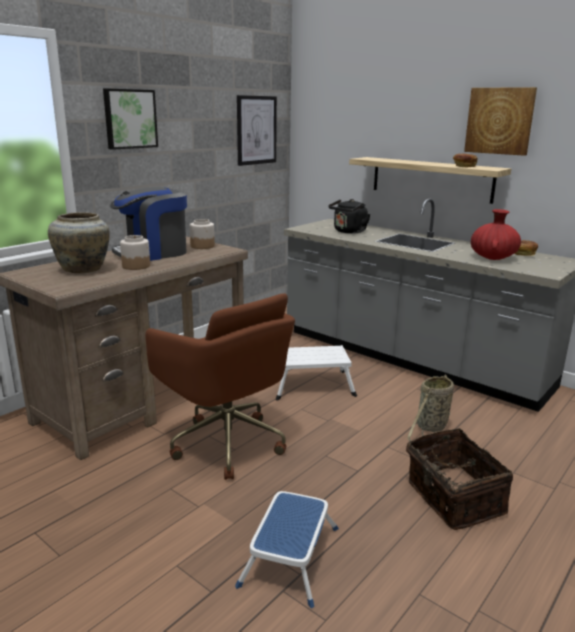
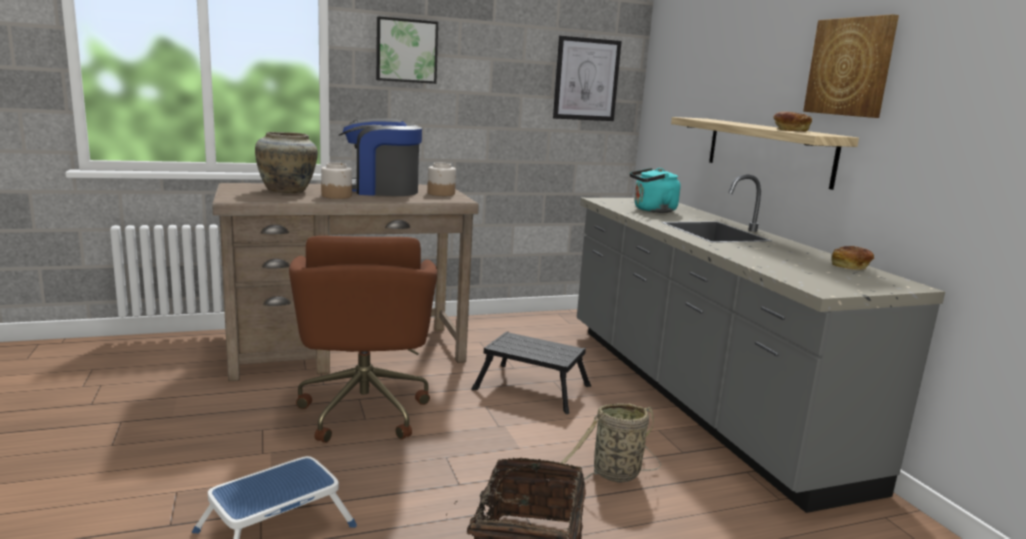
camera: 30 degrees right, 5 degrees down
white step ladder [276,345,357,401] -> black step ladder [471,331,591,414]
black kettle [329,199,371,234] -> turquoise kettle [630,168,681,213]
red vase [471,209,521,260] -> none

